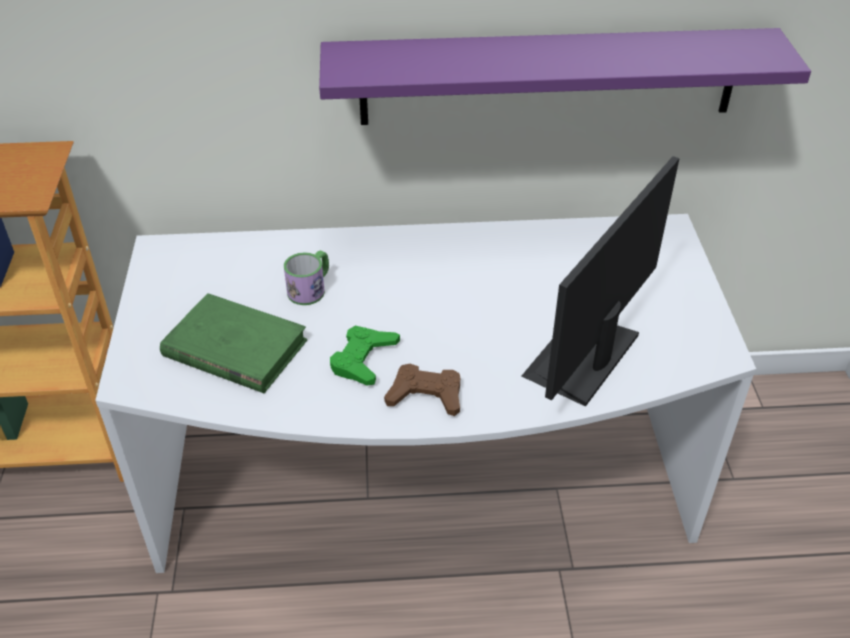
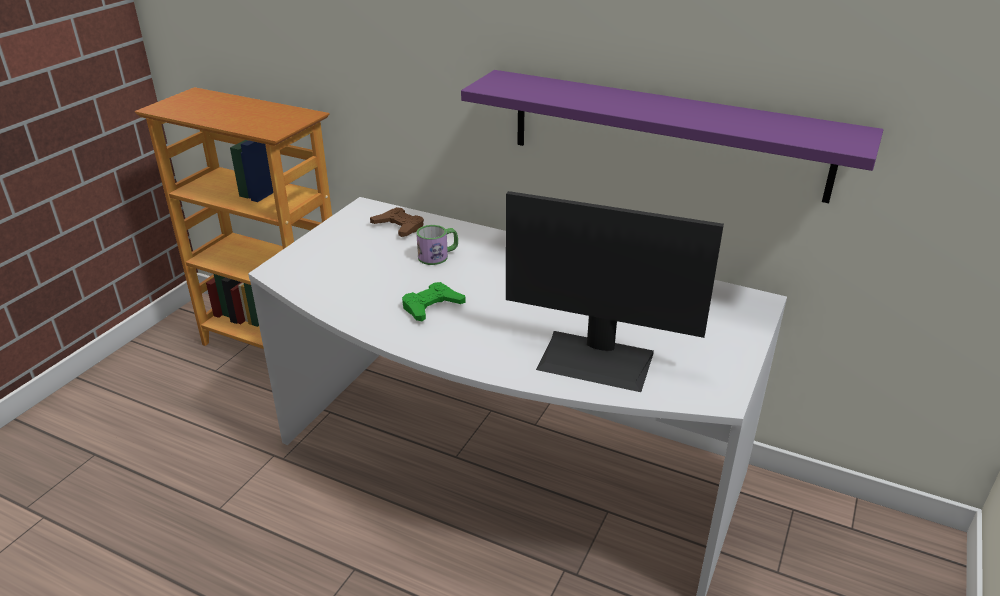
camera: 30 degrees right, 10 degrees down
green book [160,293,307,393] -> none
brown game controller [384,364,460,416] -> brown game controller moved to [370,207,424,237]
monitor [522,156,680,407] -> monitor turned 135 degrees counterclockwise [506,191,724,392]

